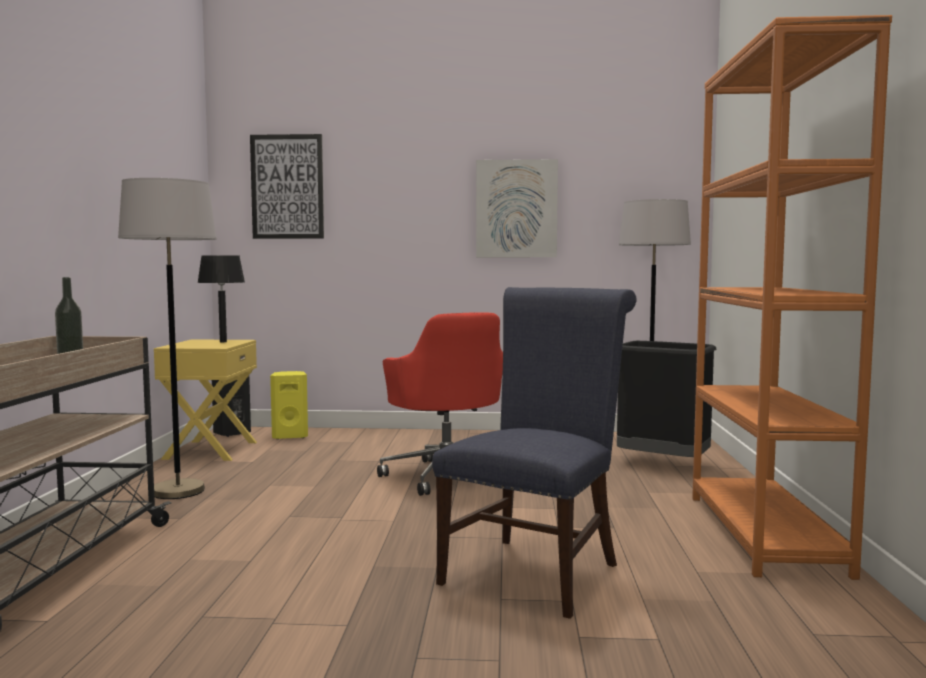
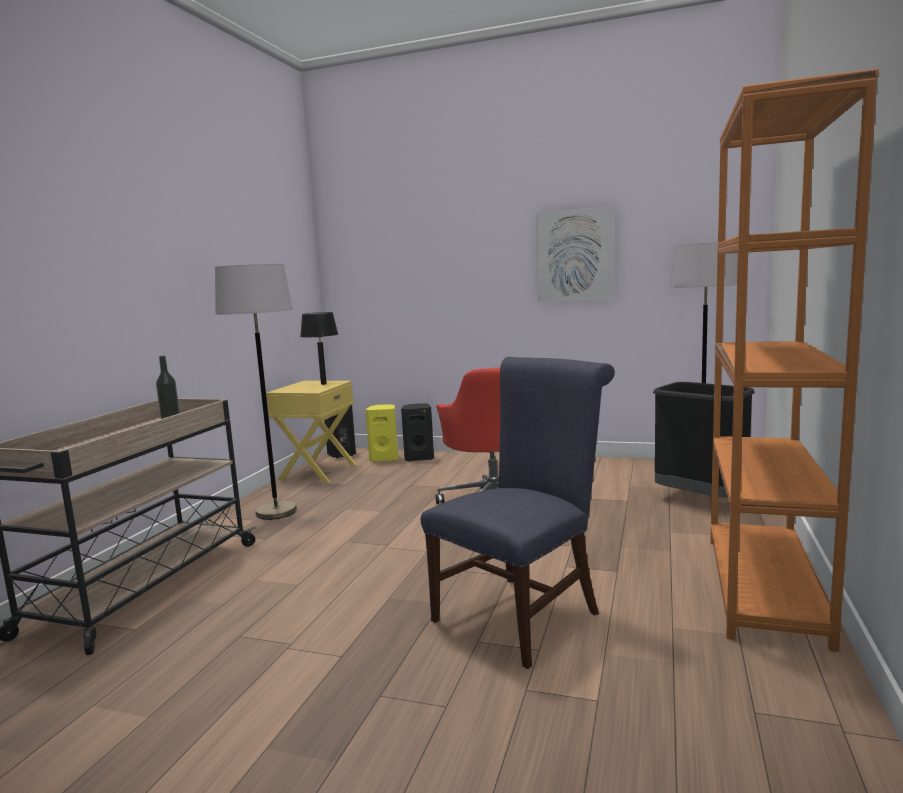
camera: 15 degrees right, 5 degrees up
picture [250,134,324,239] -> none
none -> black speaker [401,403,434,461]

